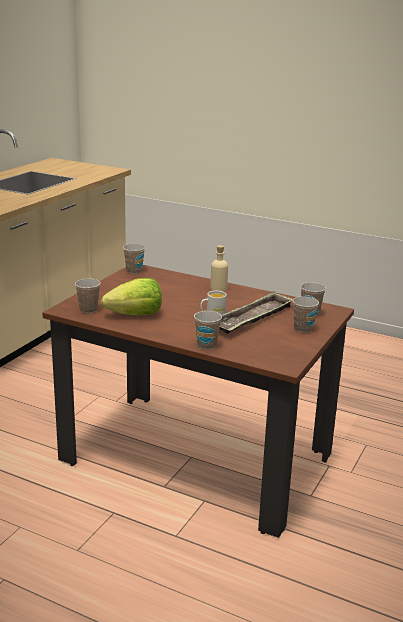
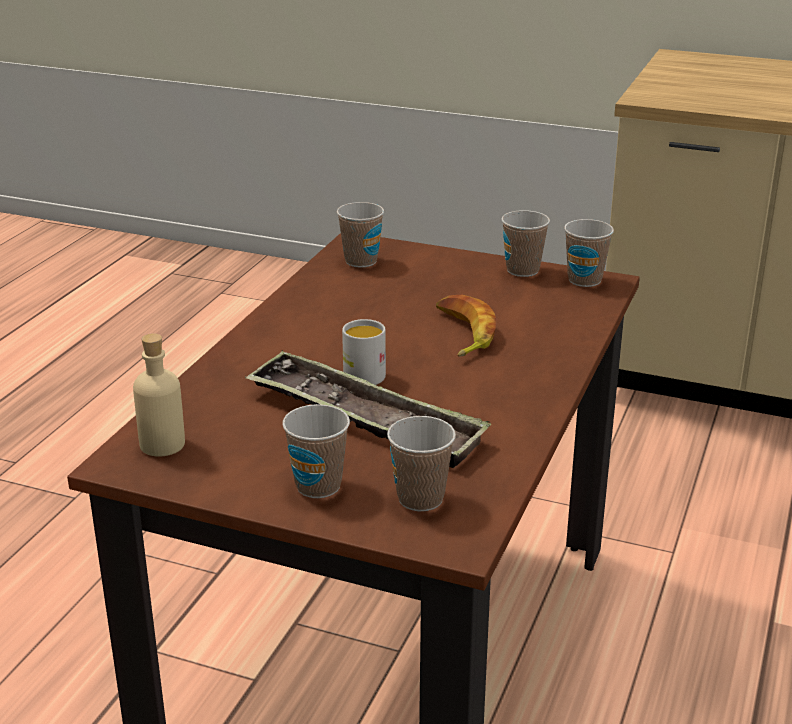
camera: 85 degrees right, 5 degrees up
lettuce [101,278,162,315] -> none
cup [194,311,222,349] -> cup moved to [501,210,550,277]
beige bottle [210,245,228,292] -> beige bottle moved to [133,333,185,457]
none -> banana [436,295,497,357]

